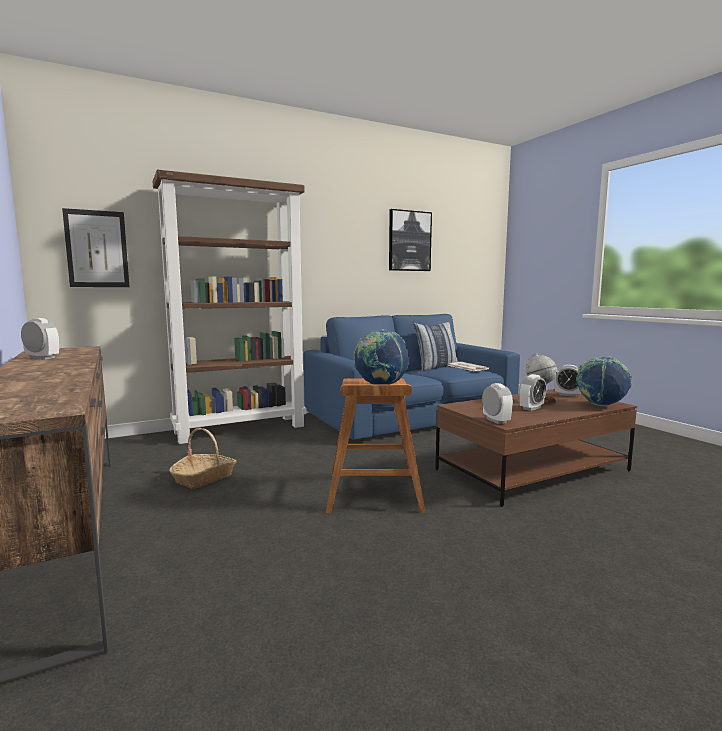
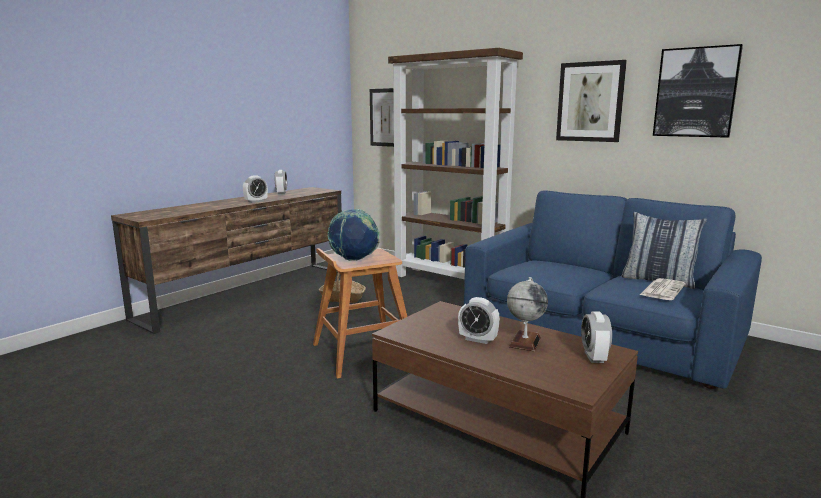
camera: 65 degrees right, 5 degrees up
alarm clock [482,383,513,424] -> alarm clock moved to [243,175,268,203]
globe [576,356,632,406] -> none
none -> picture [556,60,627,142]

